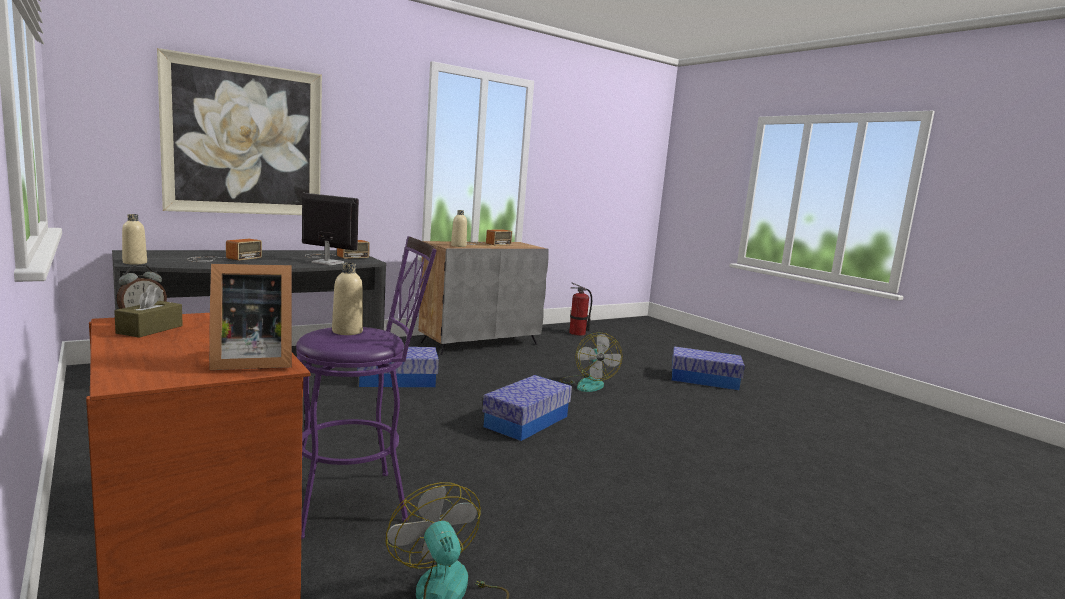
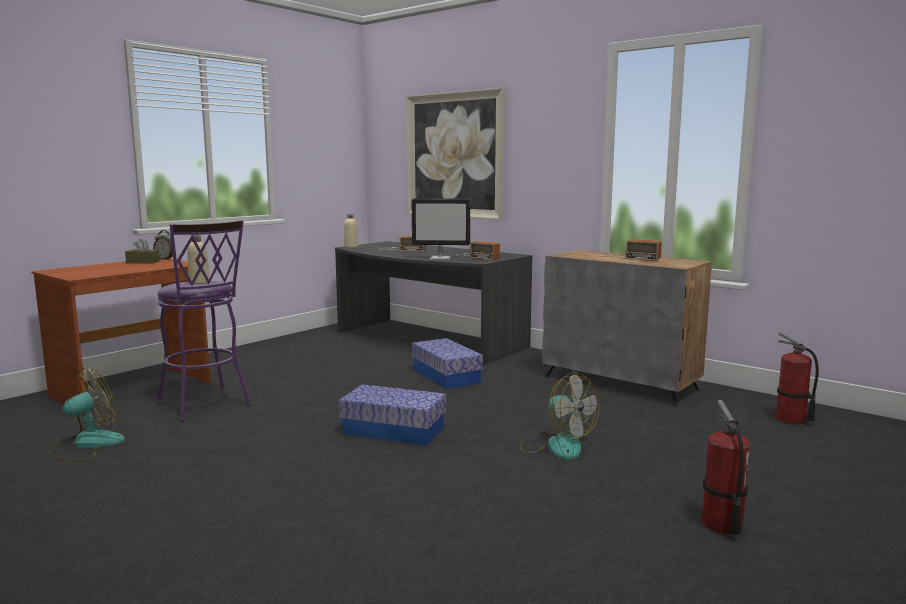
camera: 75 degrees right, 0 degrees up
picture frame [209,264,292,370] -> none
monitor [302,193,359,265] -> monitor turned 90 degrees clockwise [412,198,470,260]
beige bottle [451,210,467,247] -> none
fan [560,332,622,392] -> fan turned 105 degrees counterclockwise [520,373,600,460]
storage box [672,346,745,390] -> fire extinguisher [702,400,750,535]

